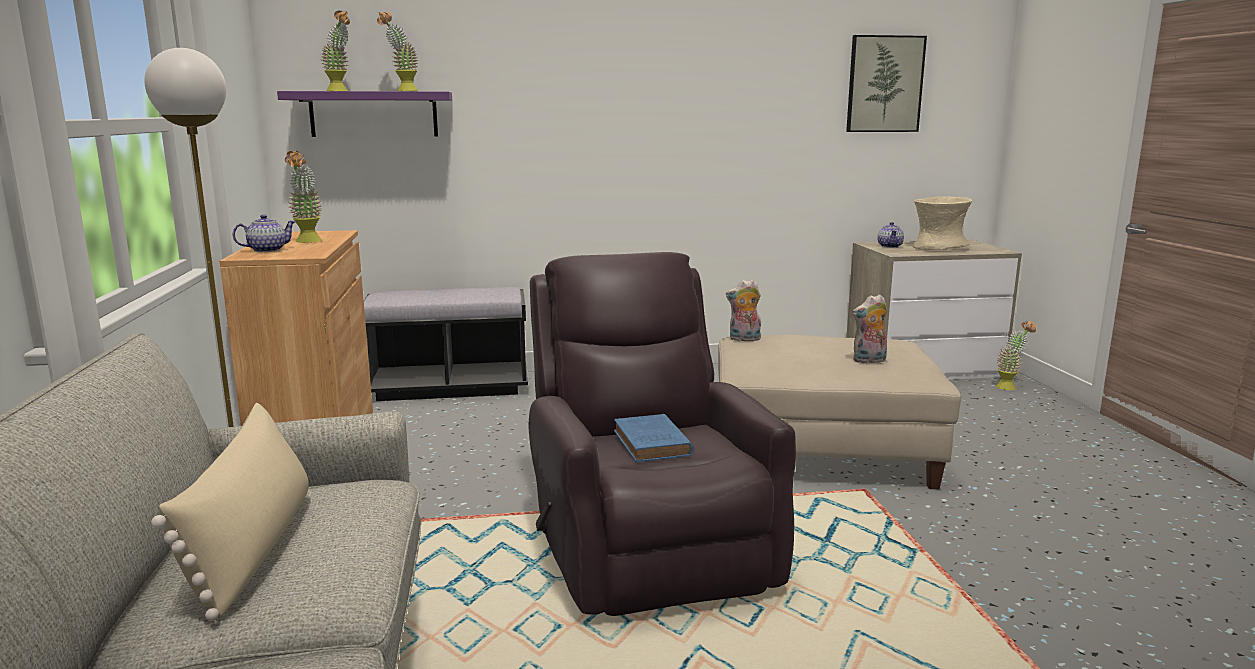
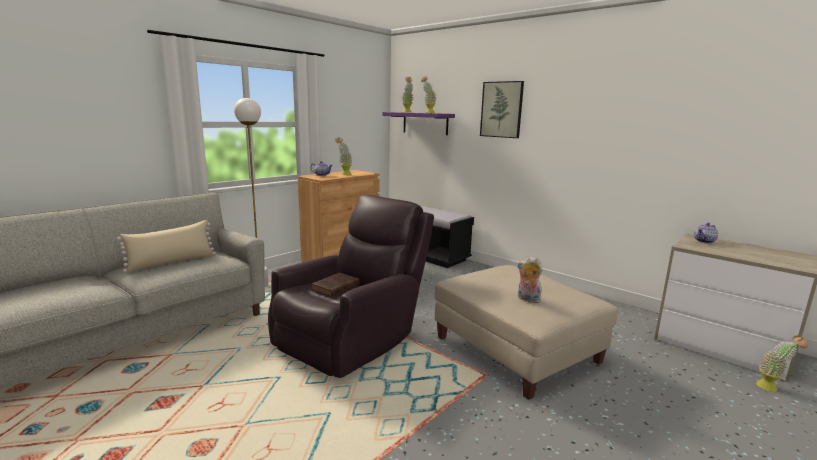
camera: 50 degrees right, 0 degrees up
blue book [614,414,693,462] -> brown book [311,273,360,297]
plush toy [726,280,761,341] -> none
picture [846,35,927,132] -> picture moved to [480,81,524,138]
beige vase [913,196,972,250] -> none

